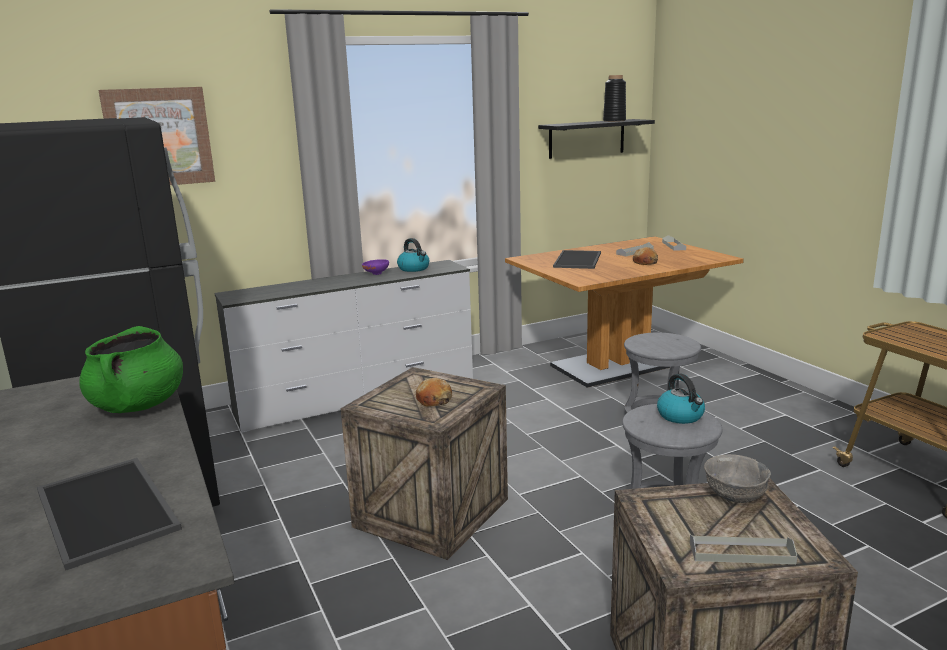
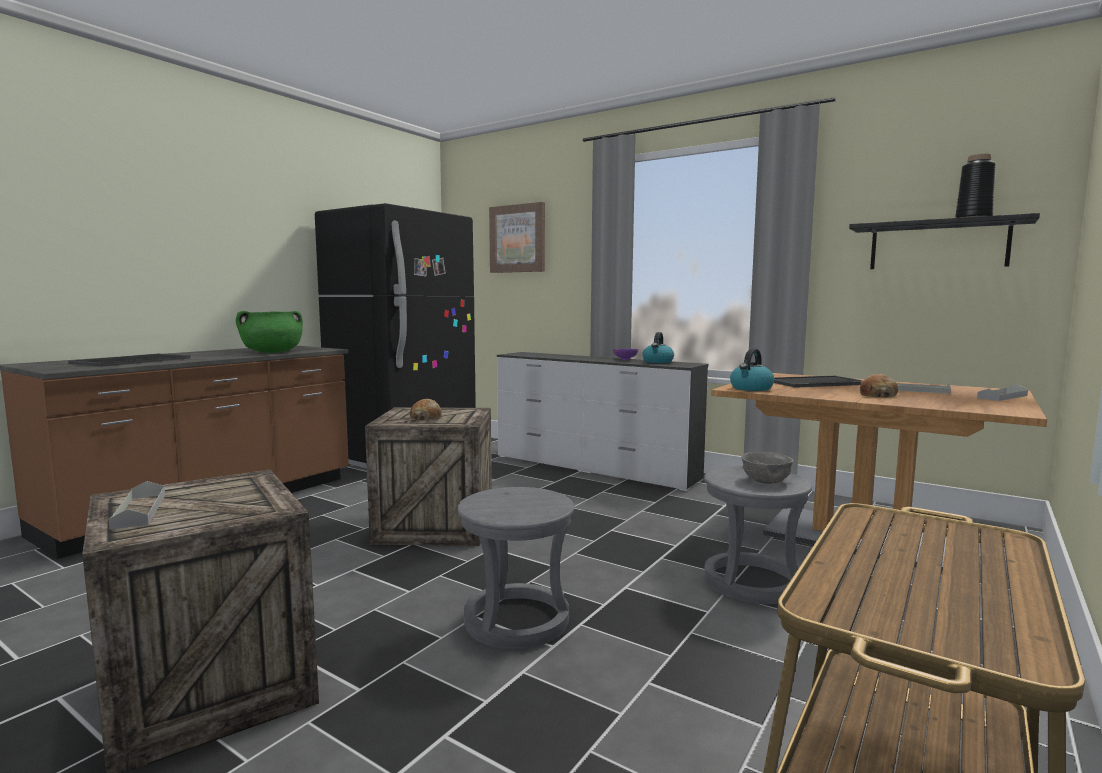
camera: 60 degrees right, 10 degrees down
kettle [657,373,705,424] -> kettle moved to [730,348,774,391]
grey bowl [704,454,771,503] -> grey bowl moved to [741,452,794,484]

